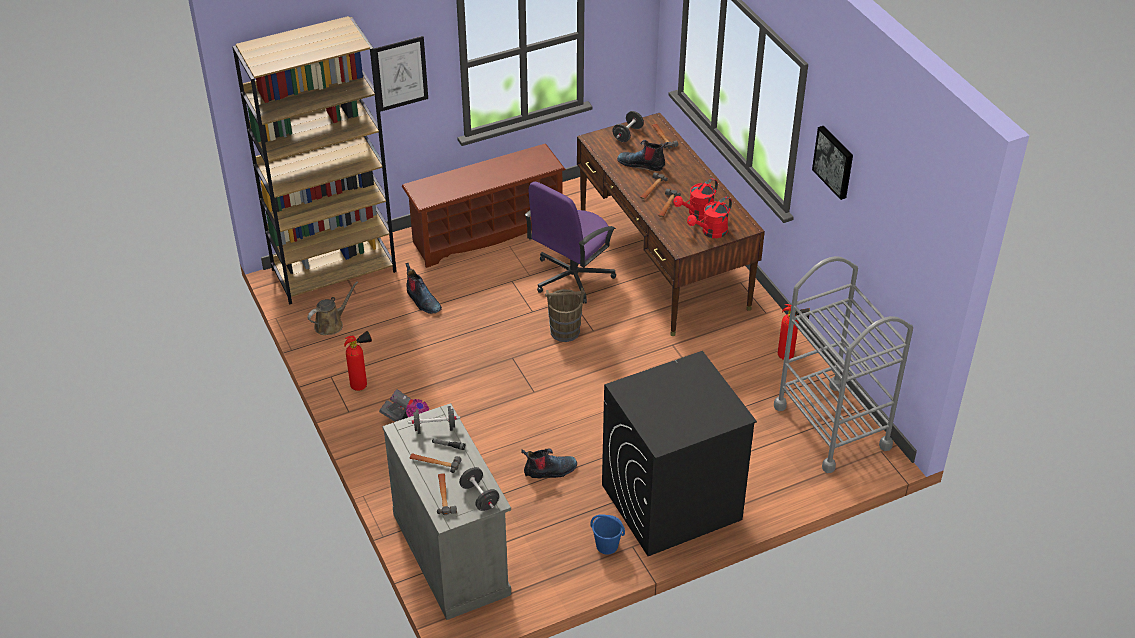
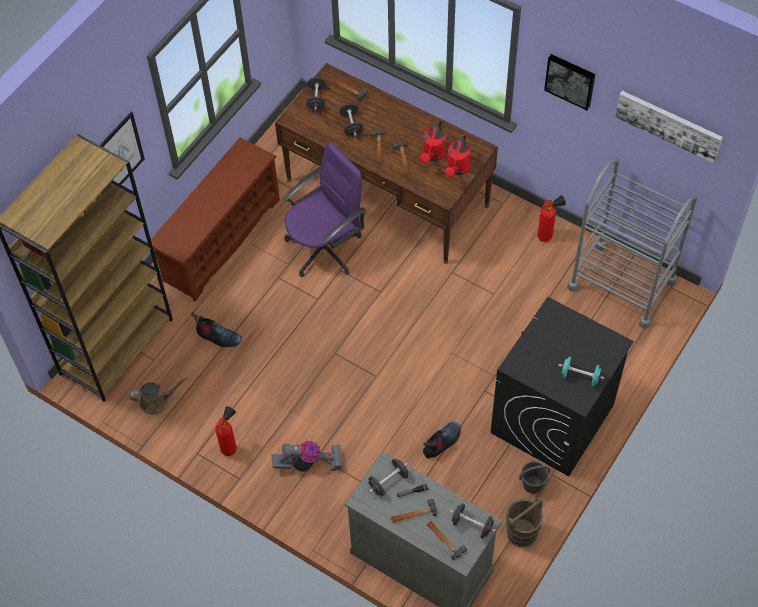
camera: 30 degrees left, 15 degrees up
brown watering can [308,281,358,335] -> brown watering can turned 60 degrees clockwise [129,377,188,415]
purple office chair [525,182,616,304] -> purple office chair turned 135 degrees counterclockwise [283,142,366,277]
brown bucket [545,288,585,342] -> brown bucket moved to [506,497,543,547]
blue bucket [590,514,625,554] -> grey bucket [519,461,550,494]
boot [617,140,668,171] -> black dumbbell [339,103,364,137]
none -> turquoise dumbbell [558,357,605,387]
none -> picture [615,91,723,163]

